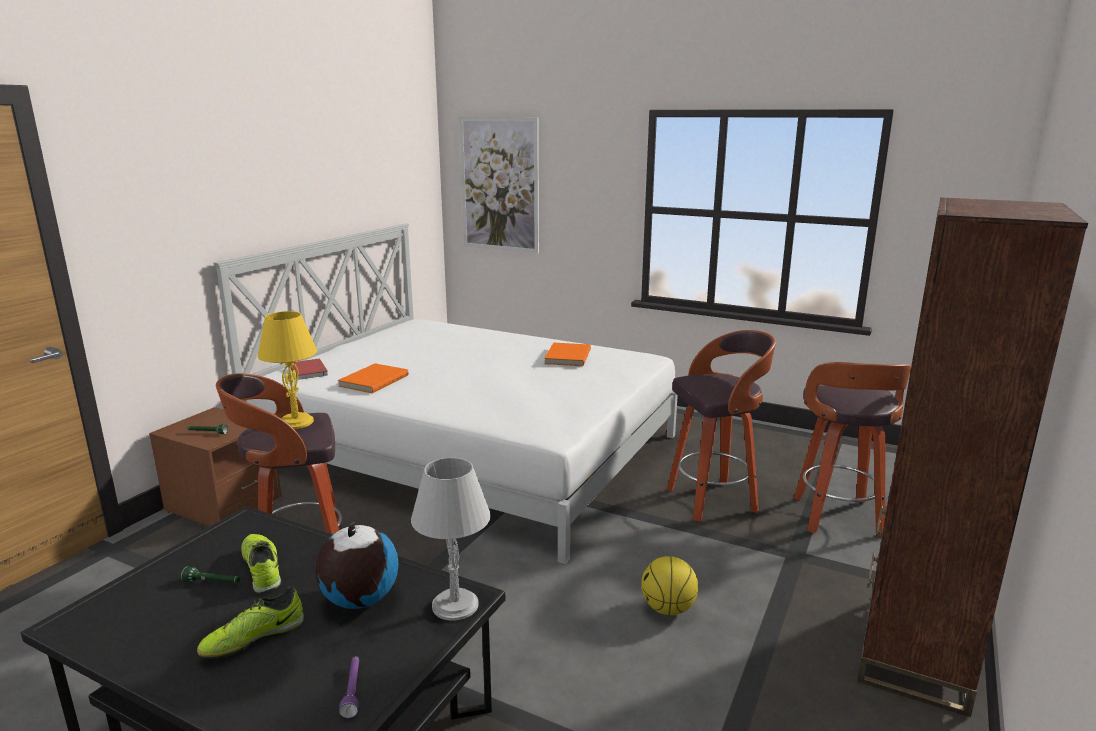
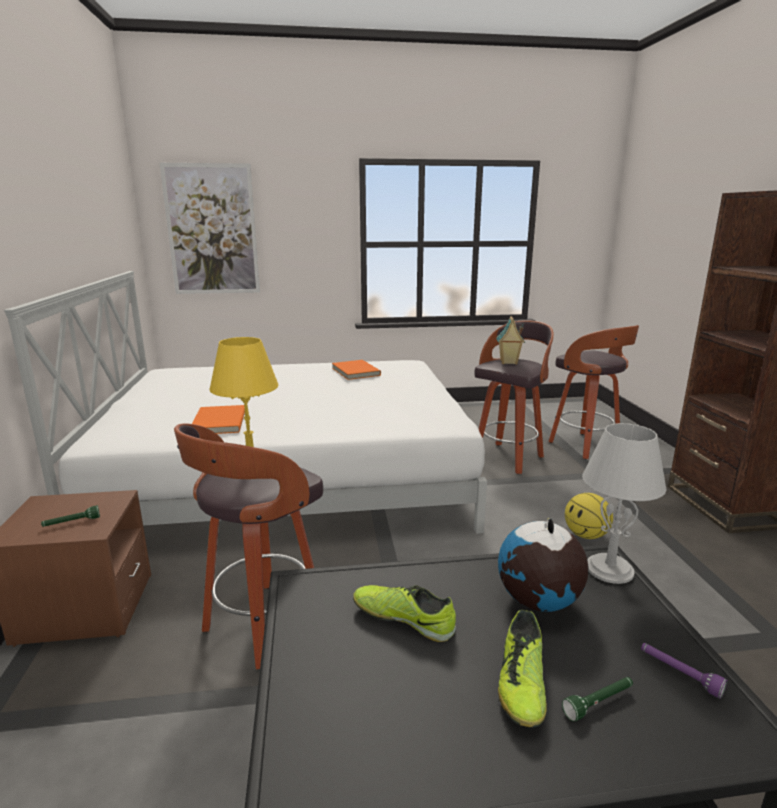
camera: 35 degrees left, 0 degrees up
green flashlight [181,567,240,583] -> green flashlight moved to [562,677,633,721]
red book [291,358,328,380] -> none
none -> toy house [496,316,525,364]

